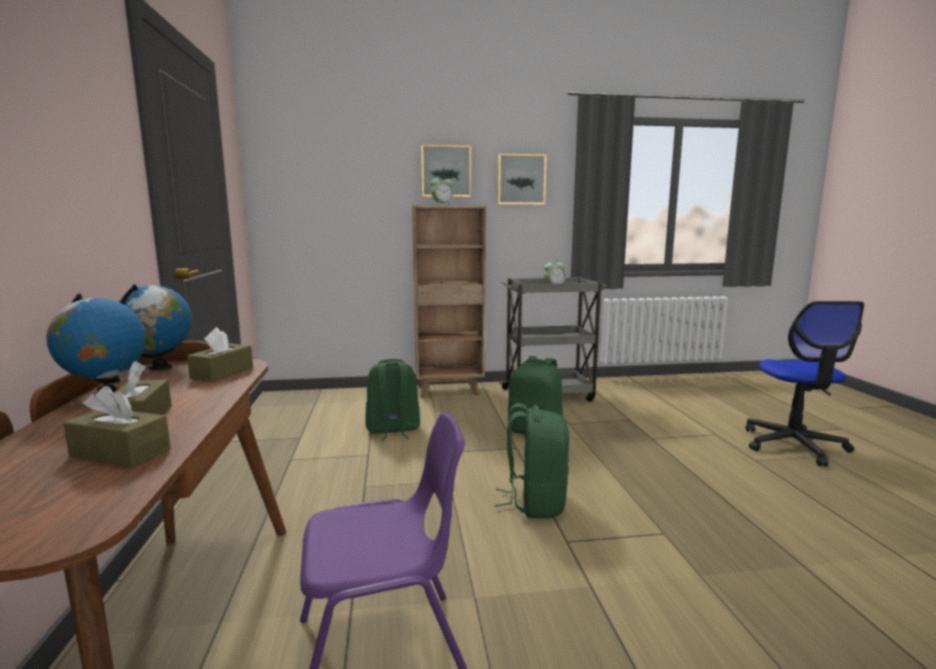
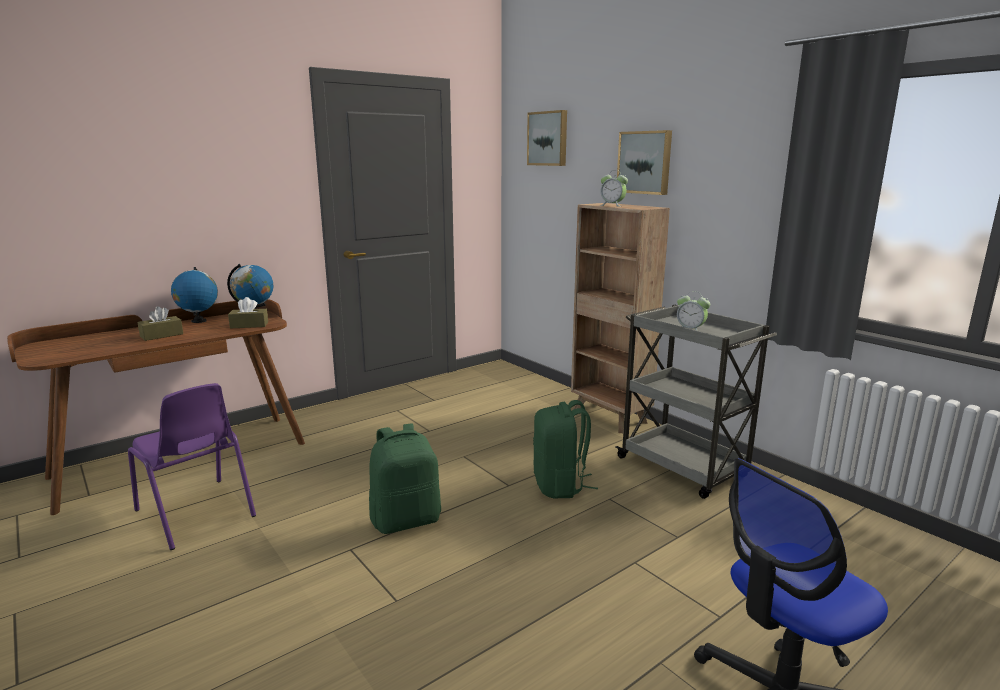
camera: 60 degrees right, 5 degrees up
brown tissue box [63,386,171,468] -> none
green backpack [365,359,420,441] -> none
picture [497,154,547,205] -> picture moved to [527,110,567,166]

